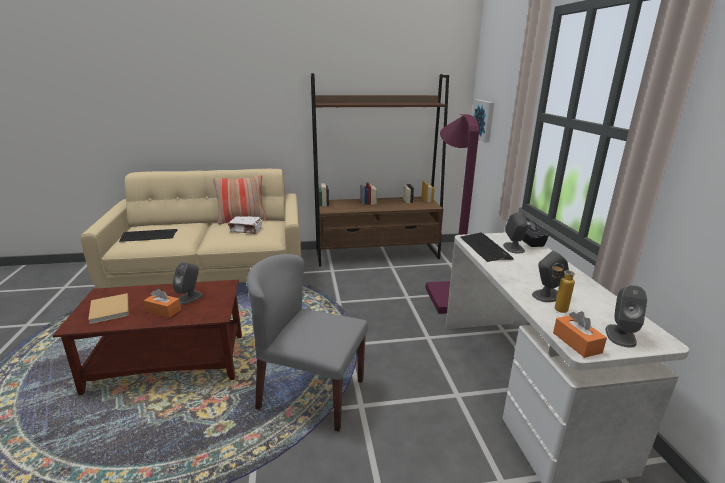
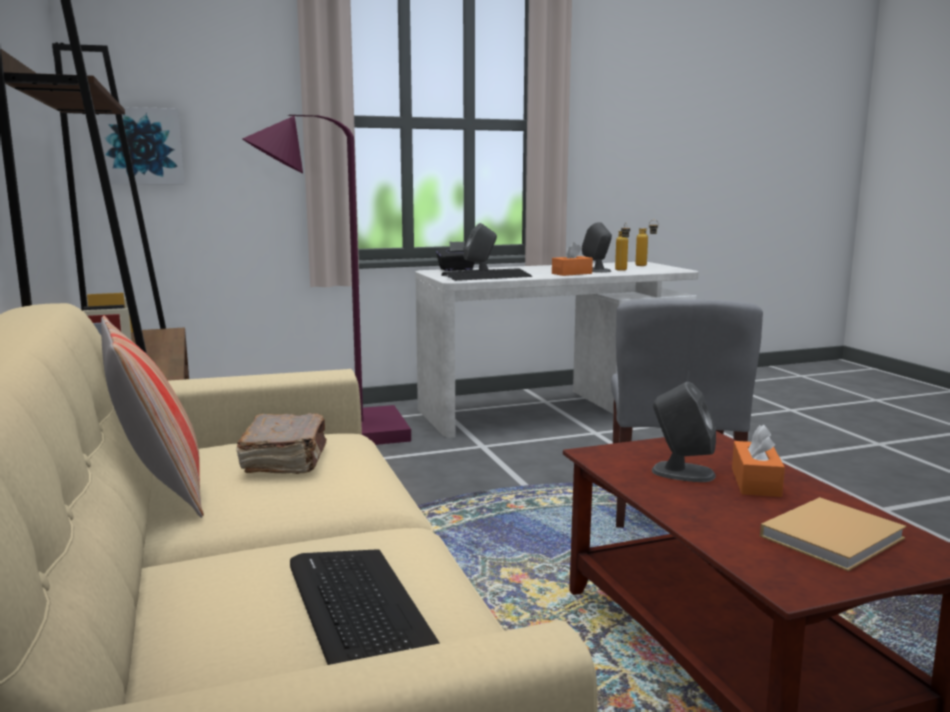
camera: 100 degrees left, 10 degrees down
white book [228,216,262,234] -> brown book [236,413,326,474]
orange tissue box [553,311,607,358] -> orange tissue box moved to [552,242,593,276]
grey speaker [606,285,647,348] -> bottle [635,220,659,266]

